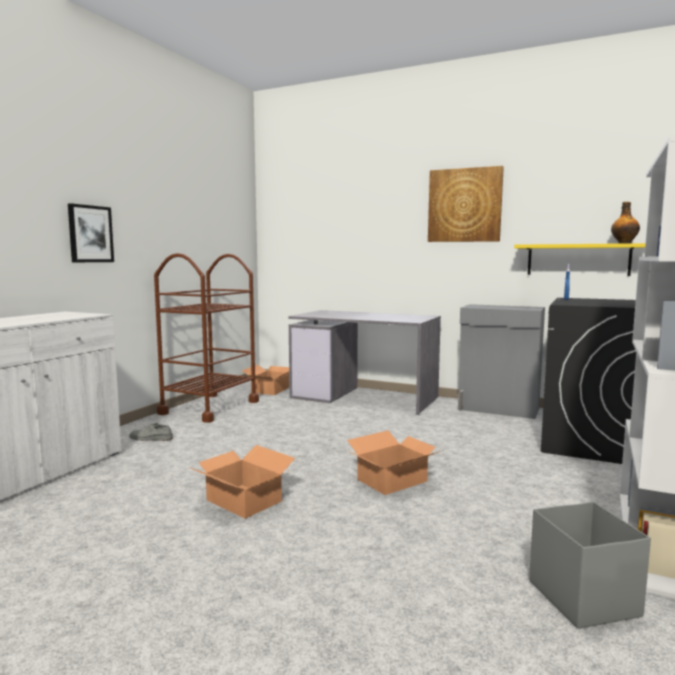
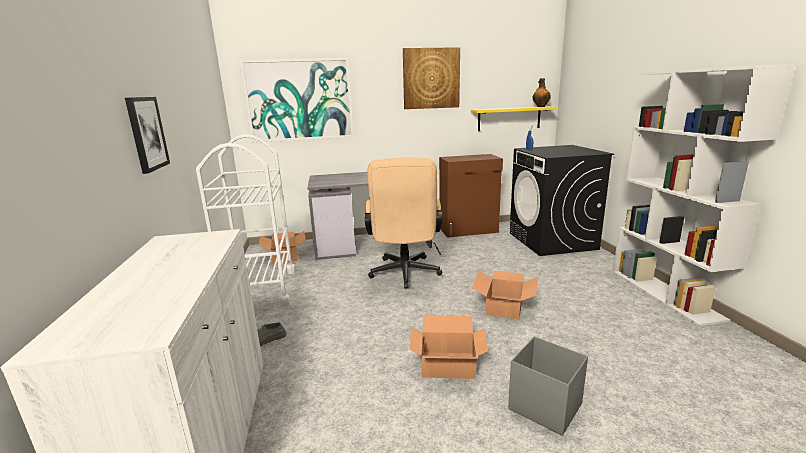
camera: 35 degrees left, 10 degrees up
brown cart [154,253,259,423] -> white cart [196,134,296,307]
grey cabinet [458,304,545,419] -> brown cabinet [439,154,503,237]
grey storage box [529,502,651,629] -> grey storage box moved to [508,336,588,436]
none -> picture [240,58,354,143]
none -> beige office chair [365,157,443,289]

